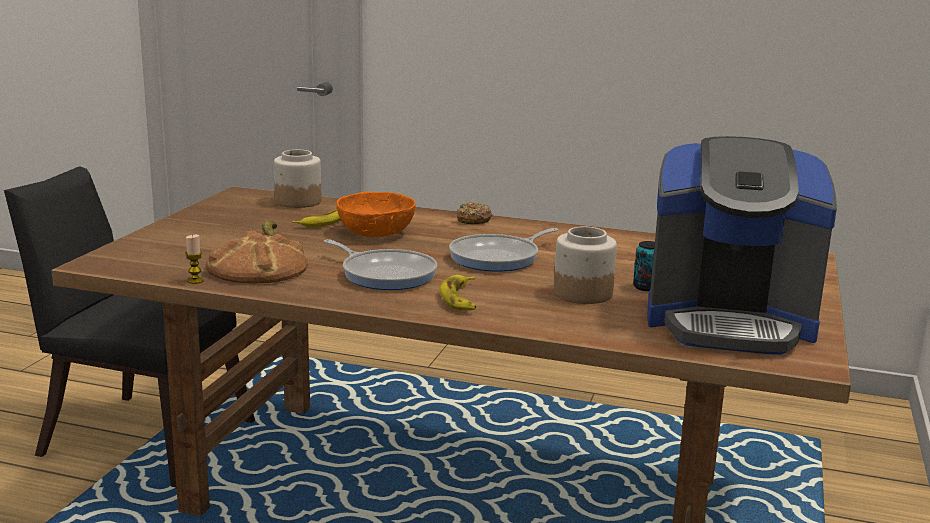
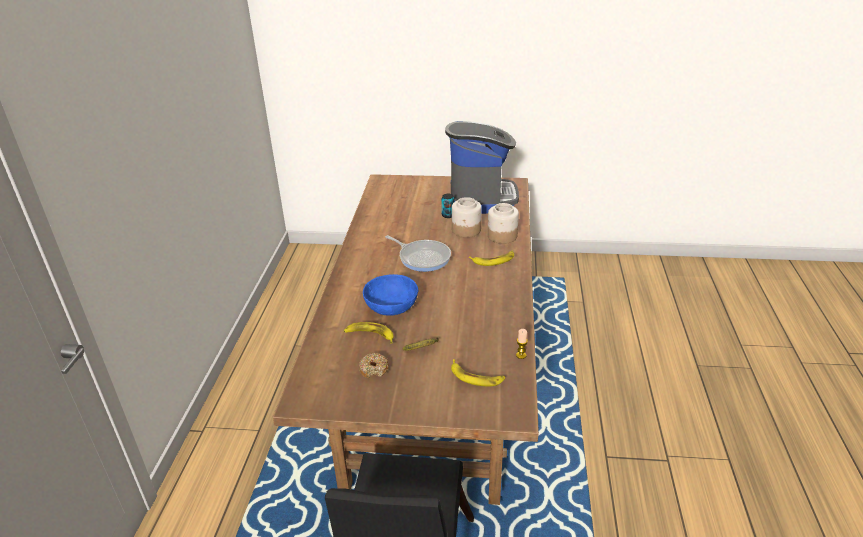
camera: 100 degrees left, 15 degrees up
bread [206,231,308,284] -> none
jar [274,150,321,208] -> jar moved to [488,203,519,244]
frying pan [324,239,437,290] -> none
orange bowl [337,191,416,237] -> blue bowl [363,274,418,316]
donut [457,202,493,224] -> donut moved to [359,353,389,378]
none -> banana [451,359,505,387]

